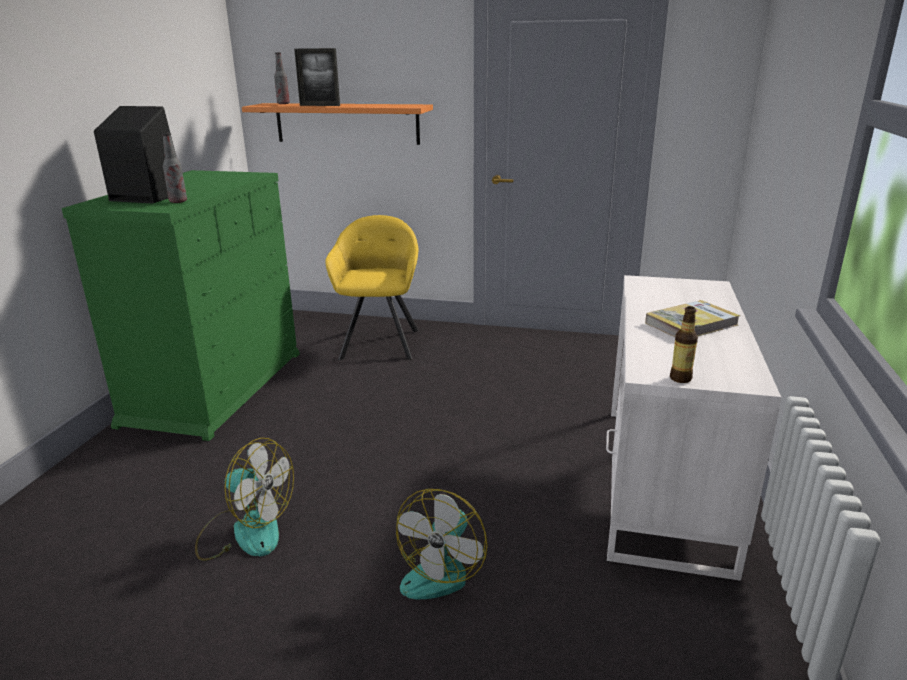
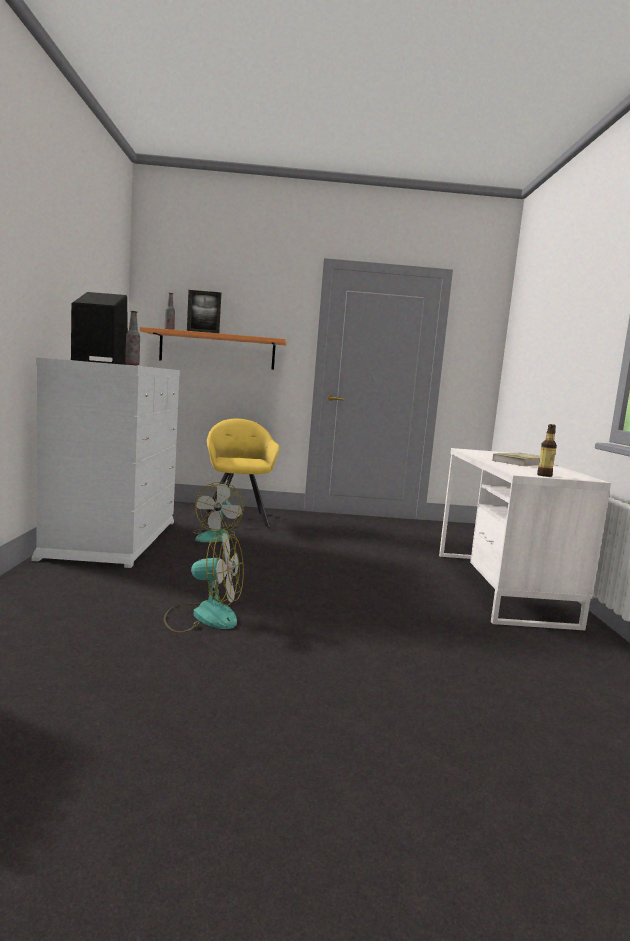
camera: 15 degrees left, 15 degrees down
green dresser [61,170,300,441] -> white dresser [31,358,180,568]
fan [396,489,488,599] -> fan moved to [192,482,244,542]

